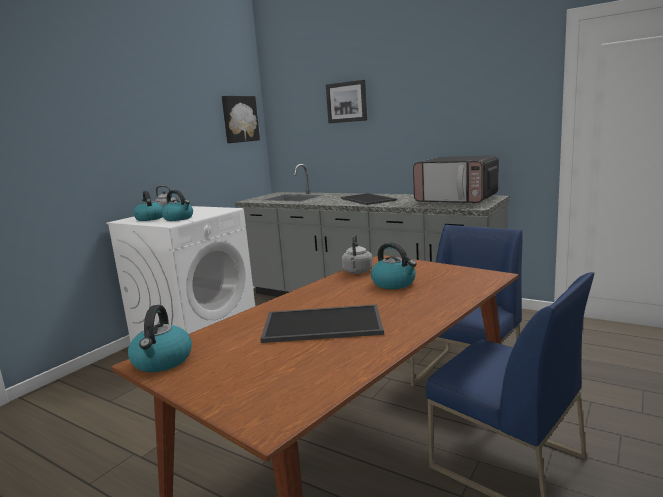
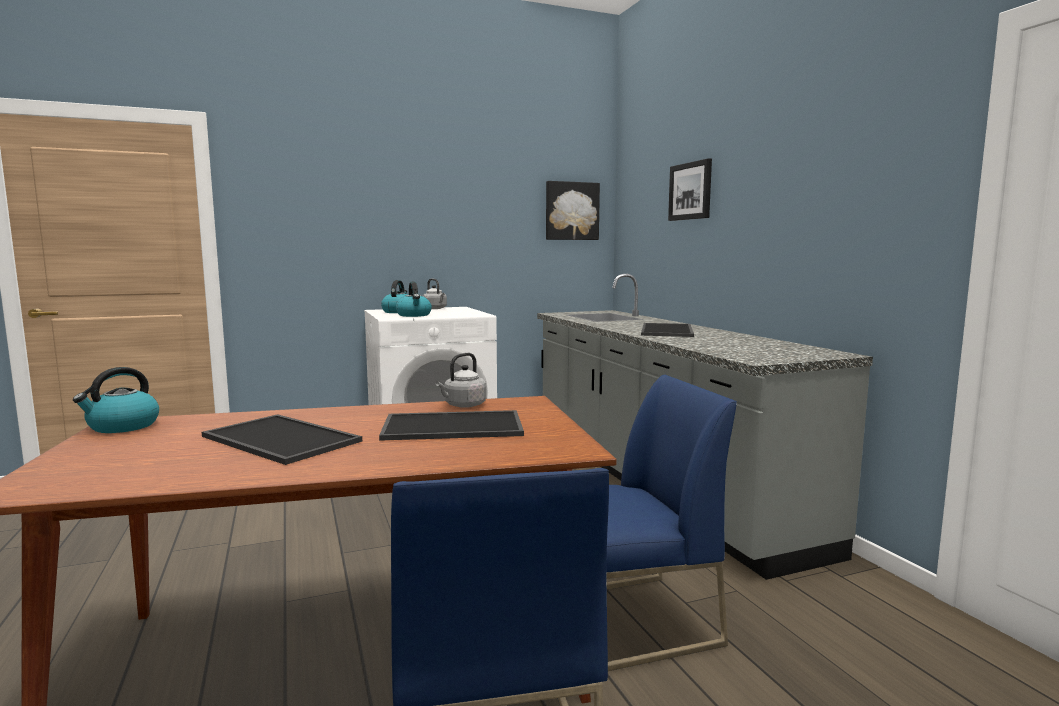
camera: 35 degrees right, 5 degrees down
kettle [371,242,417,289] -> tray [379,410,524,441]
microwave [413,156,499,203] -> none

